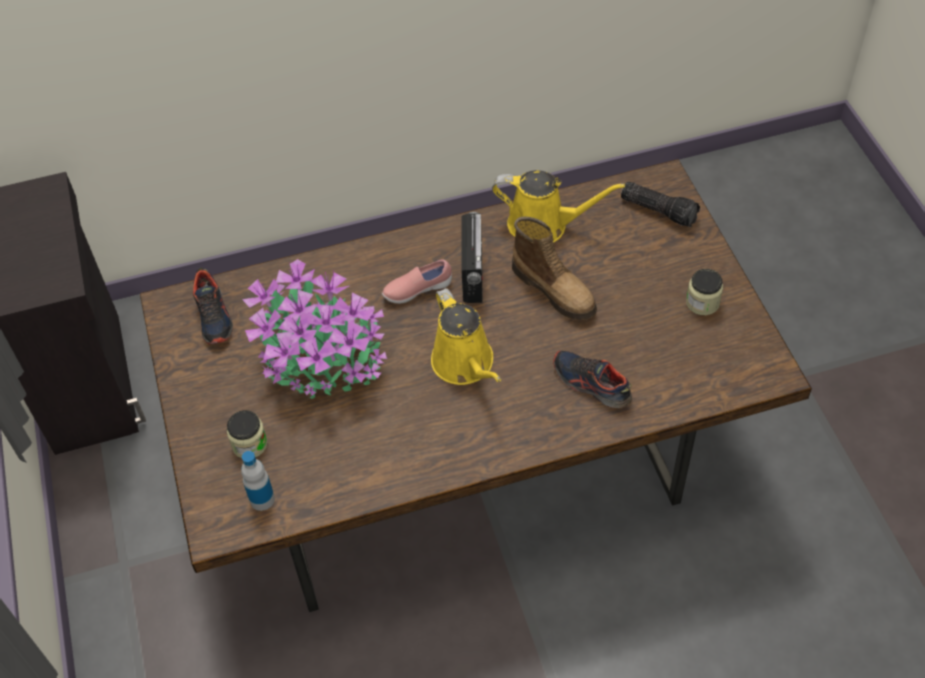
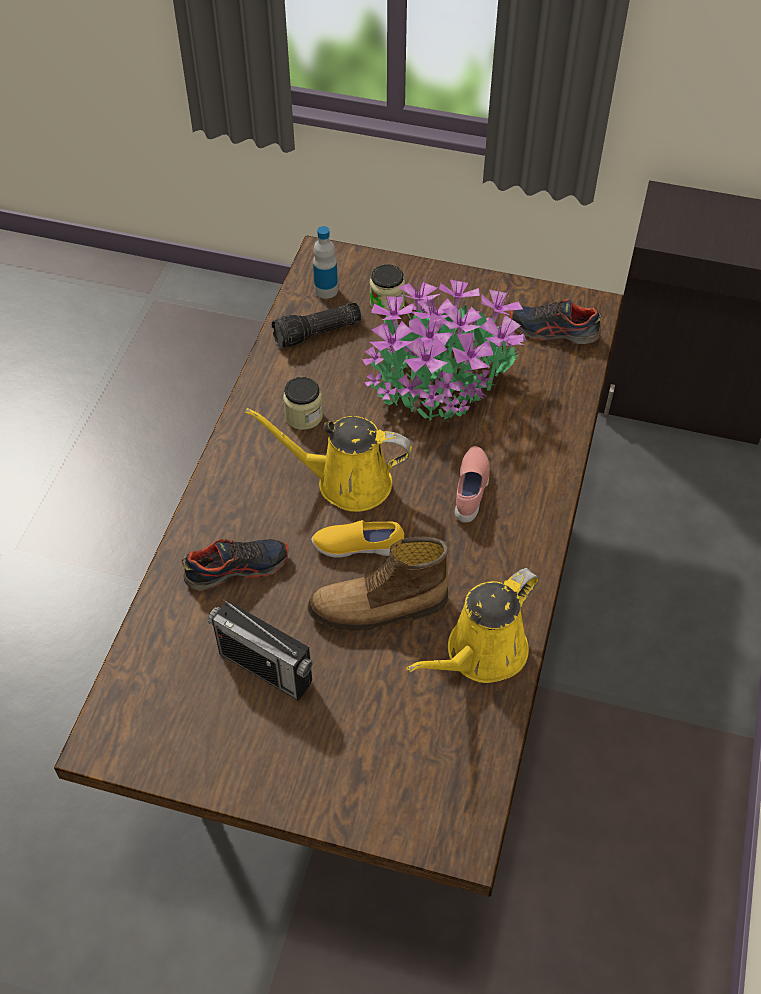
camera: 120 degrees right, 0 degrees up
radio [461,212,483,303] -> radio moved to [208,599,313,701]
flashlight [621,182,700,227] -> flashlight moved to [272,303,361,348]
jar [686,269,723,315] -> jar moved to [283,377,323,430]
none -> yellow shoe [311,520,404,558]

